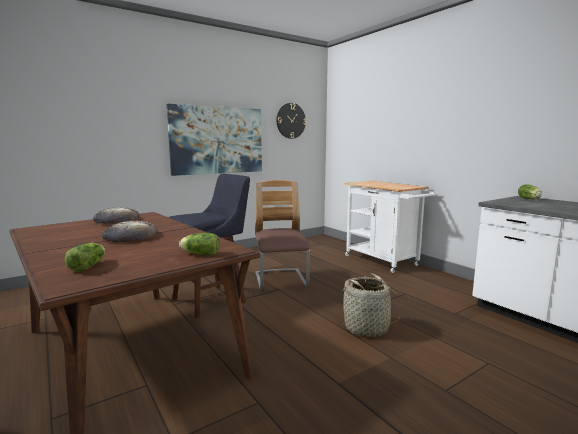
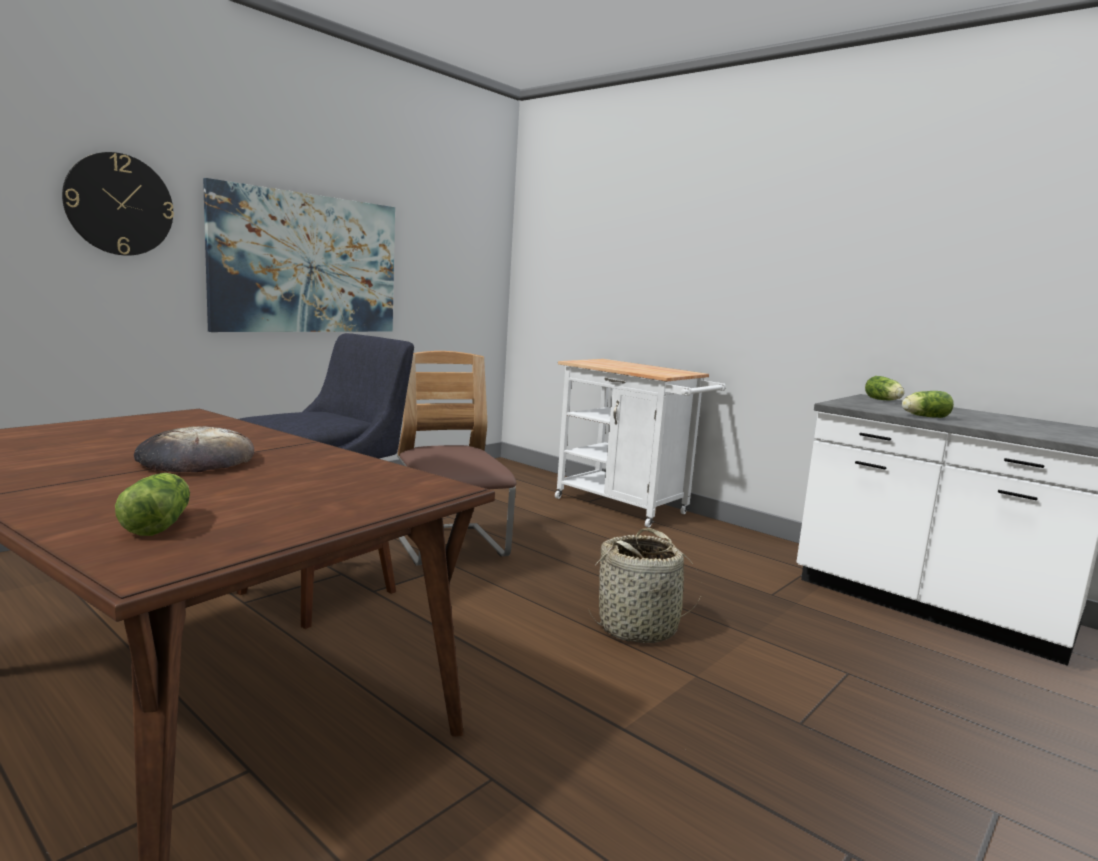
camera: 15 degrees left, 0 degrees up
bread [93,207,139,224] -> none
lettuce [179,233,219,255] -> lettuce moved to [902,391,954,418]
wall clock [276,103,306,139] -> wall clock moved to [62,152,174,256]

